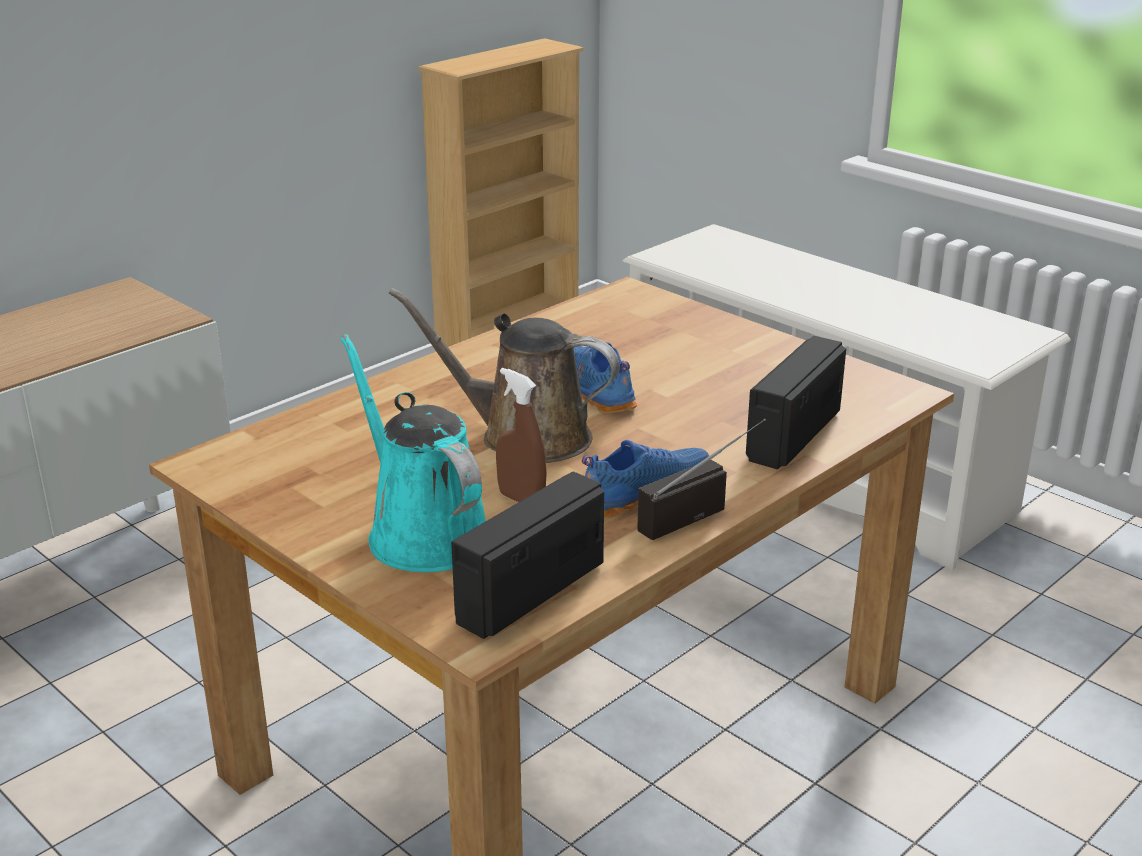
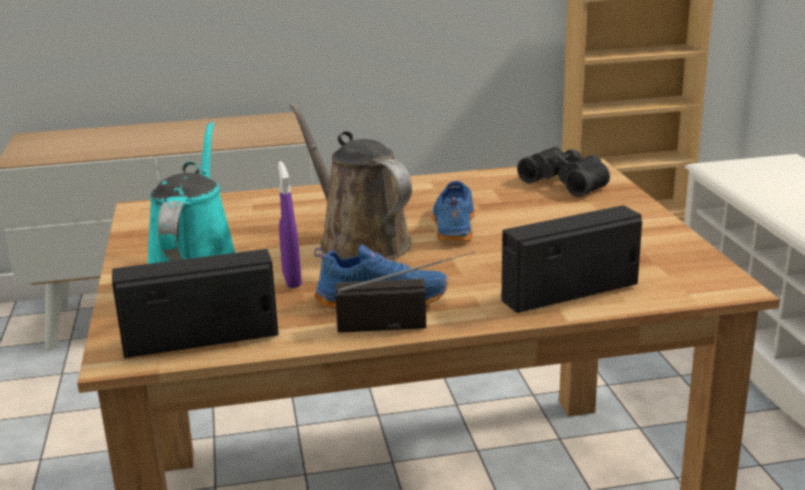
camera: 35 degrees right, 5 degrees down
brown spray bottle [496,368,547,502] -> purple spray bottle [278,161,302,288]
none -> black binoculars [517,147,610,197]

